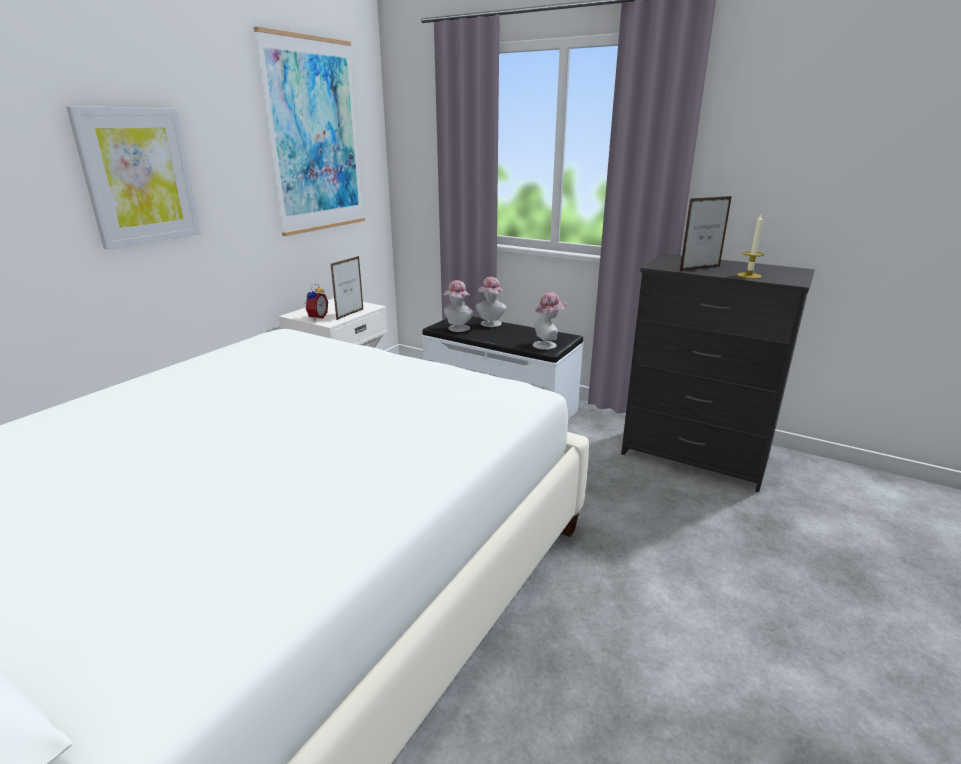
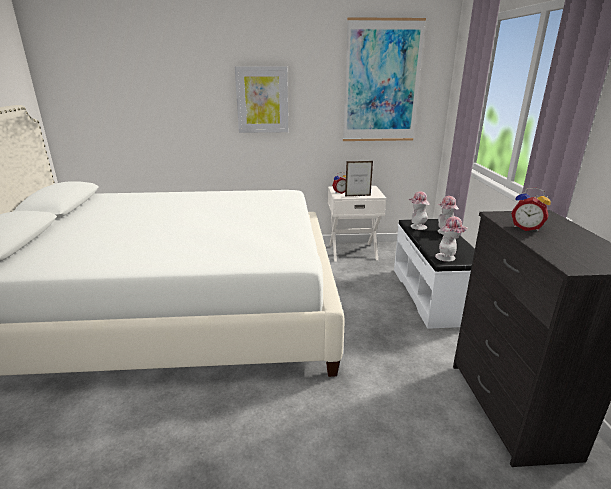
camera: 55 degrees right, 0 degrees up
picture frame [680,196,732,271] -> alarm clock [511,188,551,231]
candle [737,215,764,279] -> none

